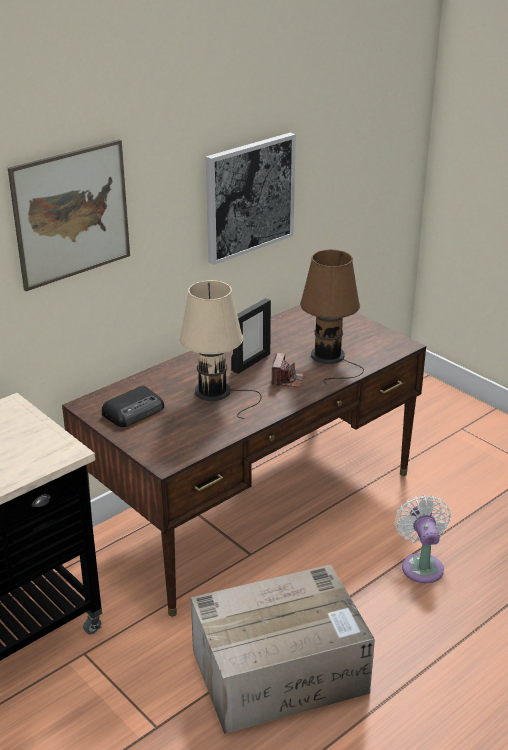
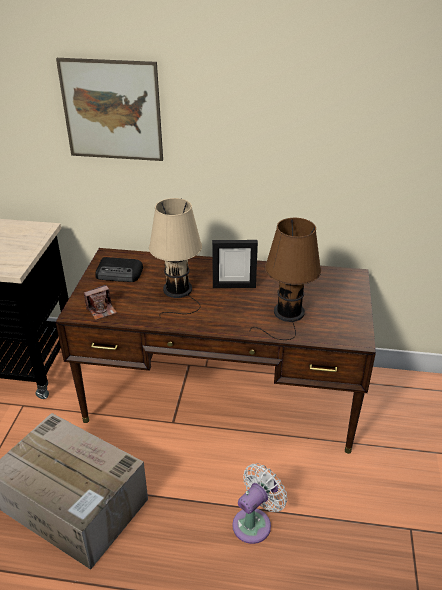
camera: 50 degrees right, 5 degrees up
picture [206,133,296,265] -> none
camera [272,353,304,387] -> camera moved to [84,285,117,320]

